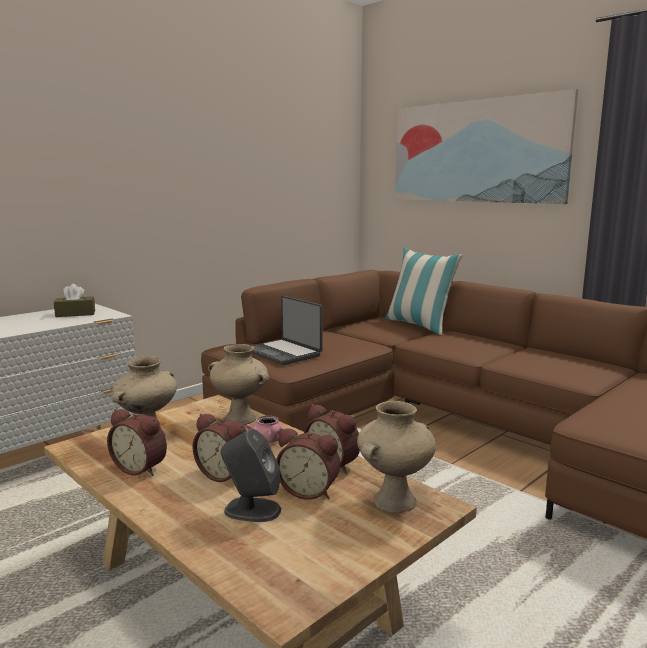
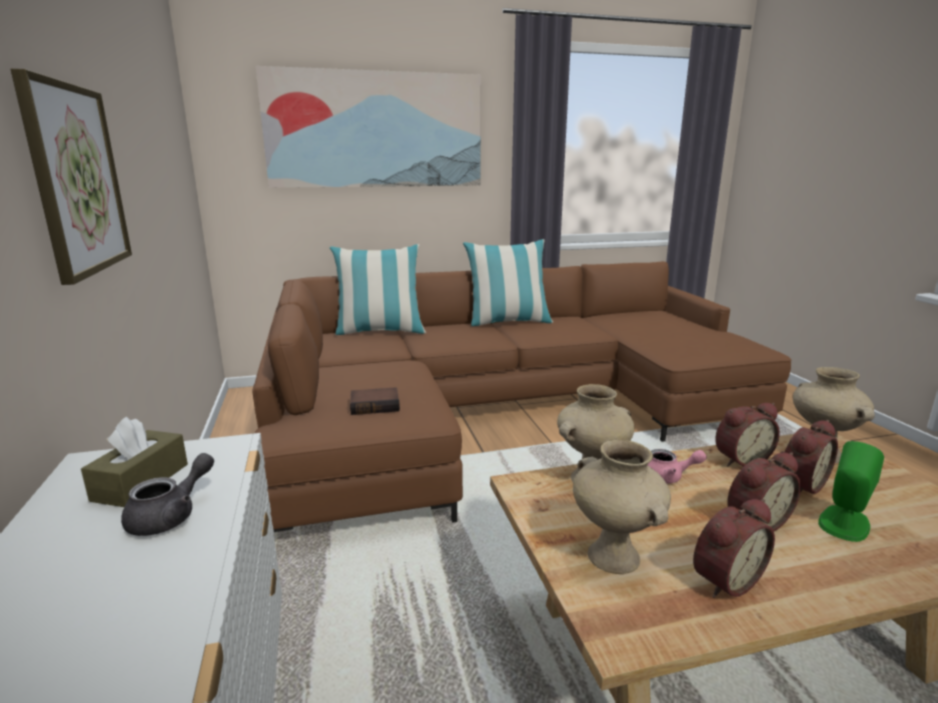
camera: 60 degrees left, 5 degrees up
grey speaker [221,429,281,522] -> green speaker [818,441,884,542]
laptop [252,296,323,365] -> book [350,387,400,415]
none -> picture [10,68,132,285]
none -> grey teapot [121,453,214,536]
none -> pillow [463,239,553,326]

